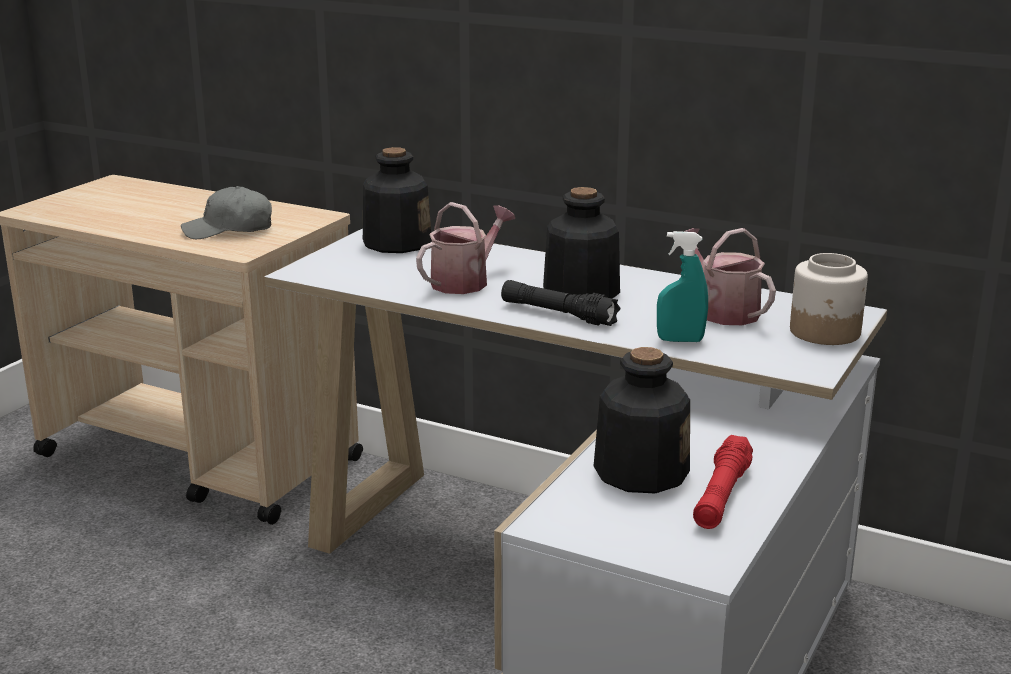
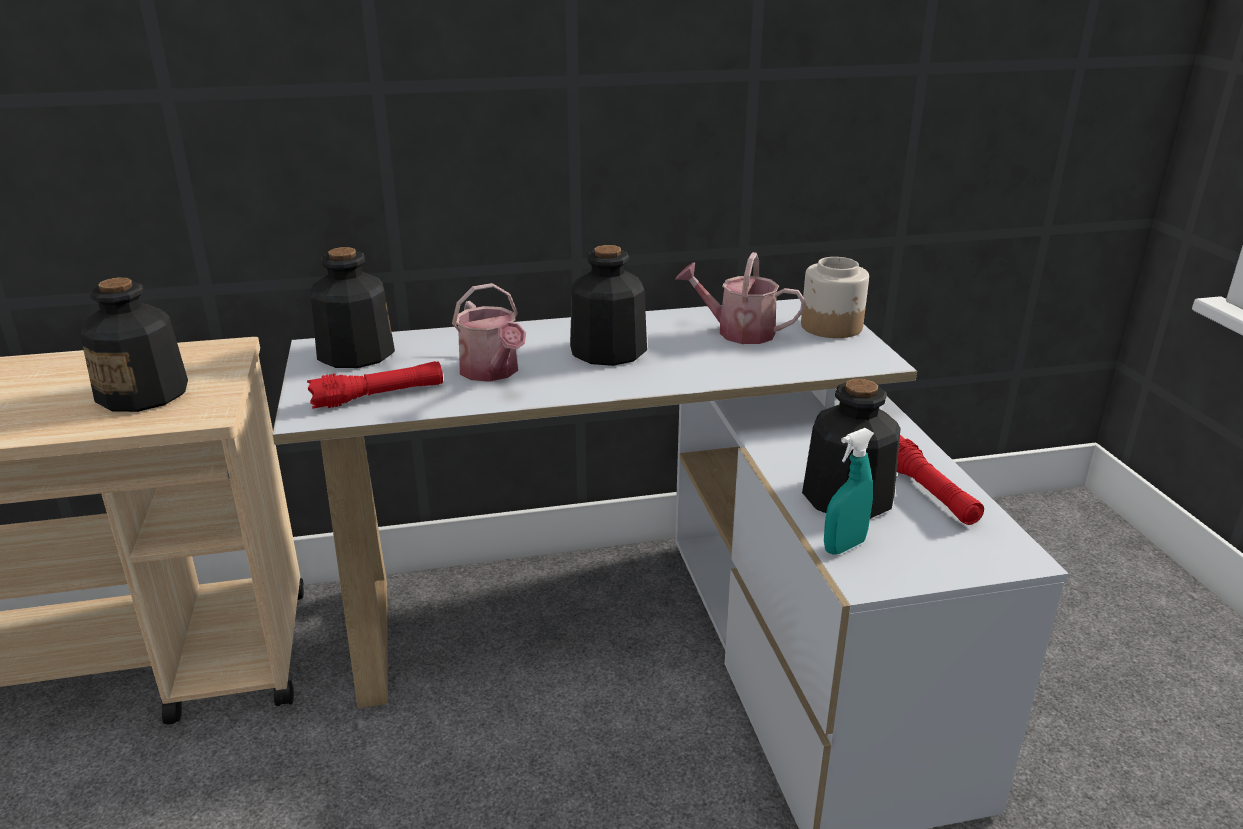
camera: 40 degrees left, 5 degrees up
grey cap [181,186,272,239] -> bottle [80,278,188,412]
watering can [416,202,515,294] -> watering can turned 150 degrees clockwise [452,283,526,382]
black flashlight [501,280,620,326] -> none
turquoise spray bottle [657,231,708,342] -> turquoise spray bottle moved to [824,428,874,555]
none -> red flashlight [307,361,443,409]

